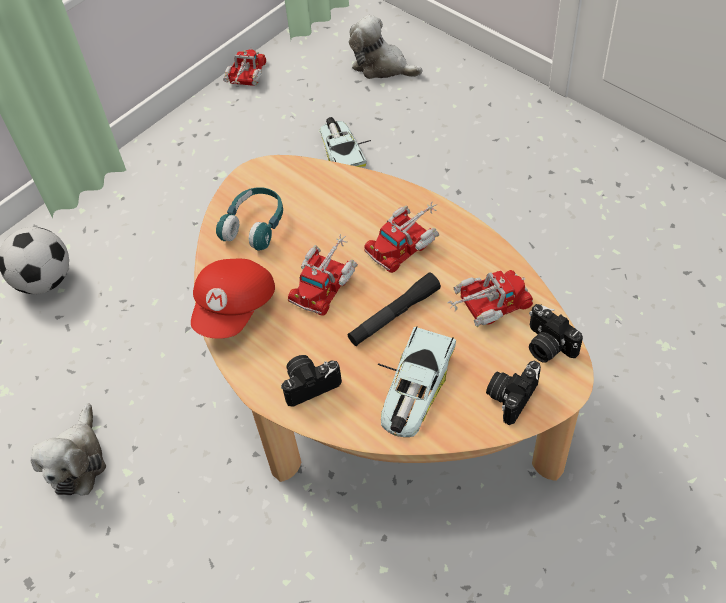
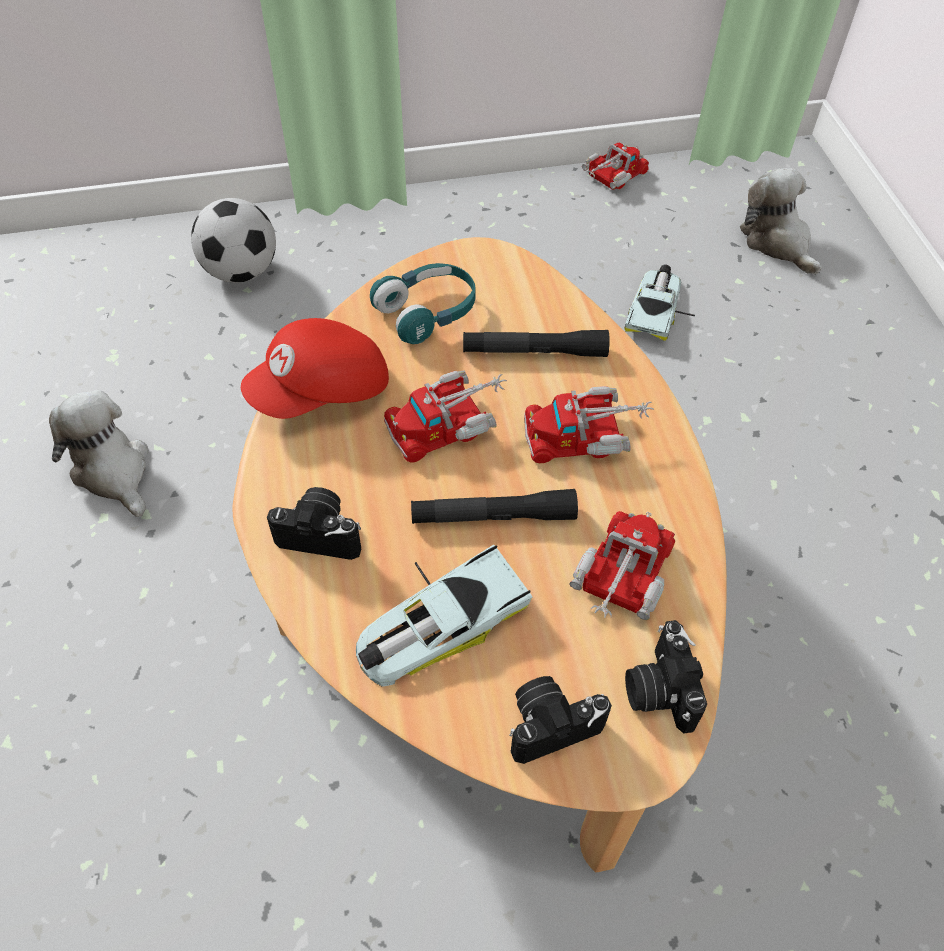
camera: 30 degrees right, 0 degrees up
plush toy [30,403,106,496] -> plush toy turned 105 degrees clockwise [49,390,149,517]
toy truck [448,270,533,327] -> toy truck turned 75 degrees counterclockwise [569,511,675,620]
none -> black flashlight [463,330,610,357]

